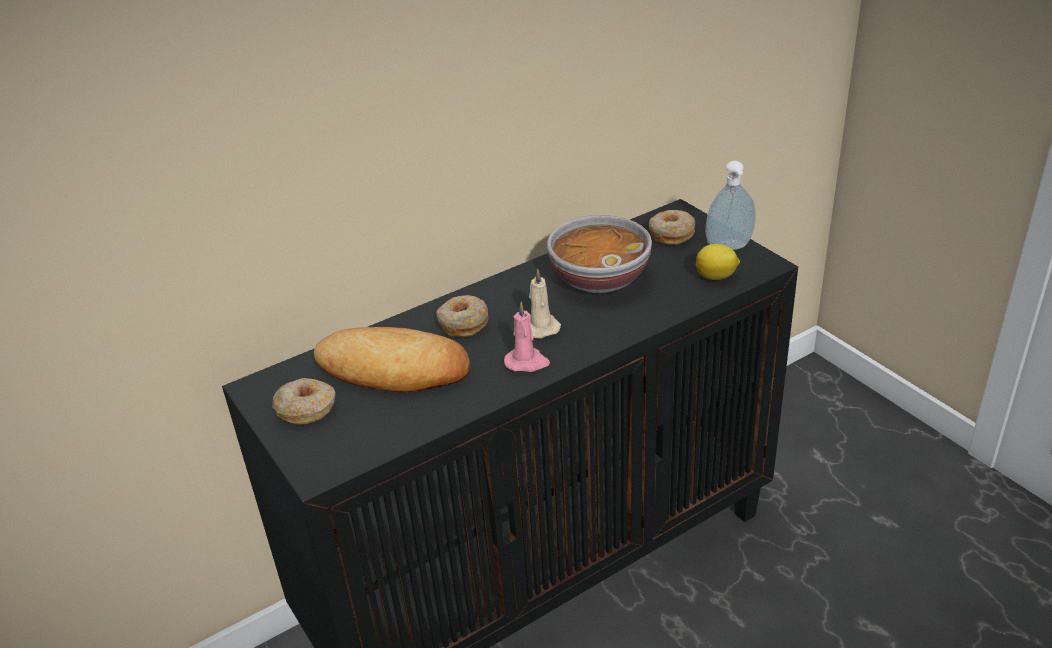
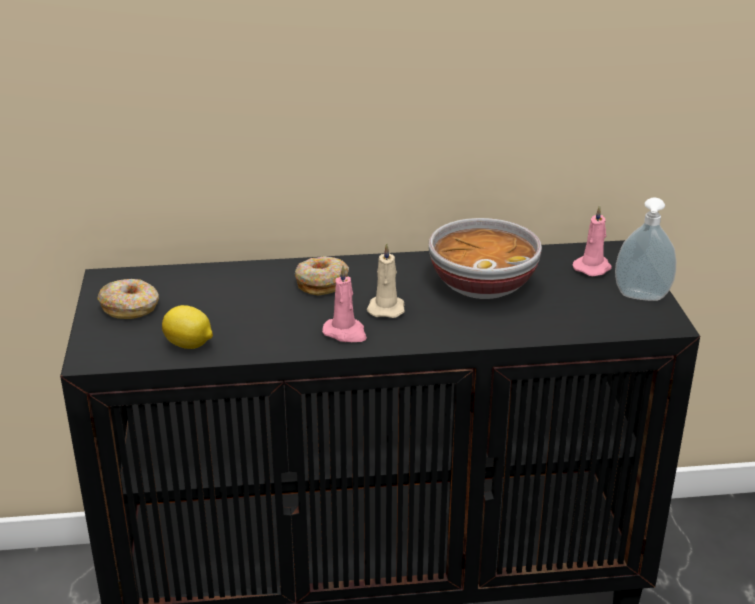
camera: 25 degrees right, 5 degrees down
bread [313,327,470,392] -> none
donut [649,210,695,245] -> pink candle [573,205,612,276]
lemon [696,244,740,280] -> lemon moved to [162,305,213,349]

